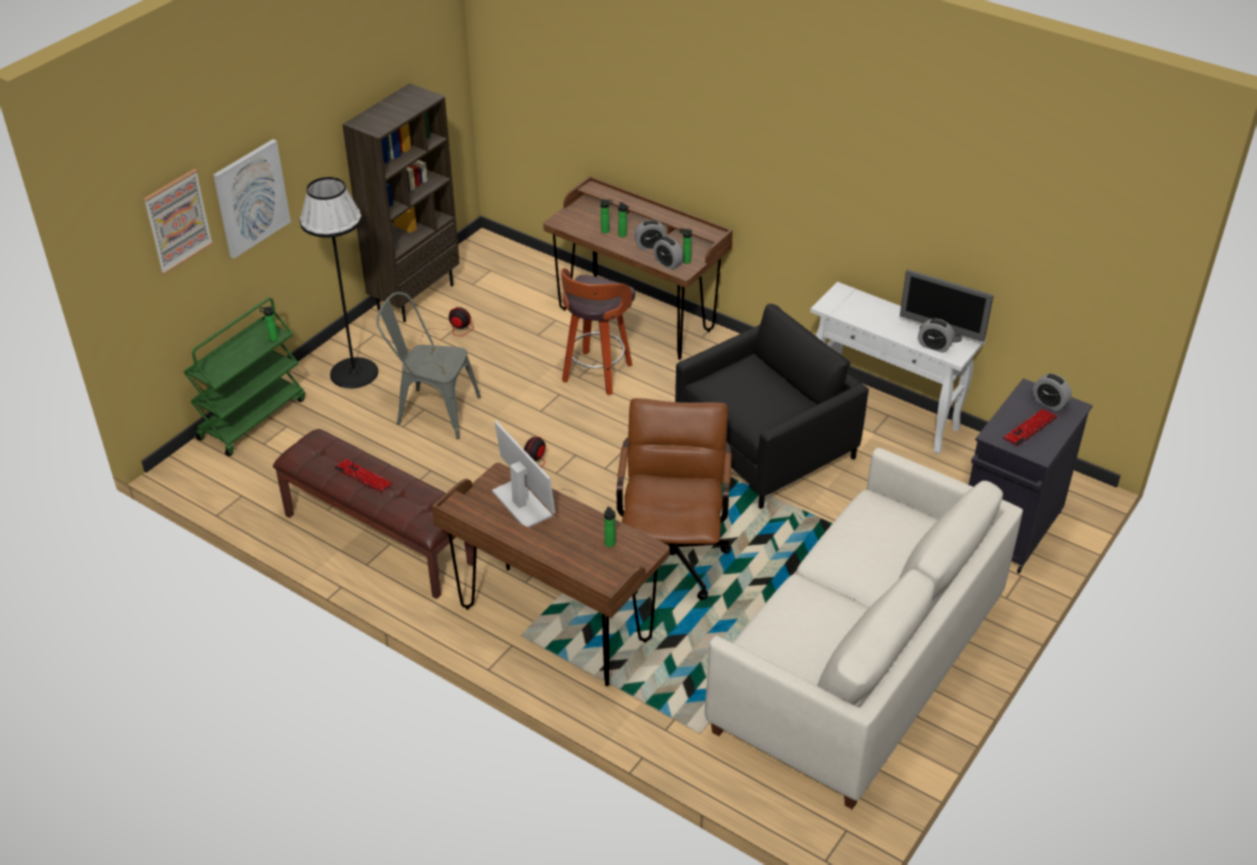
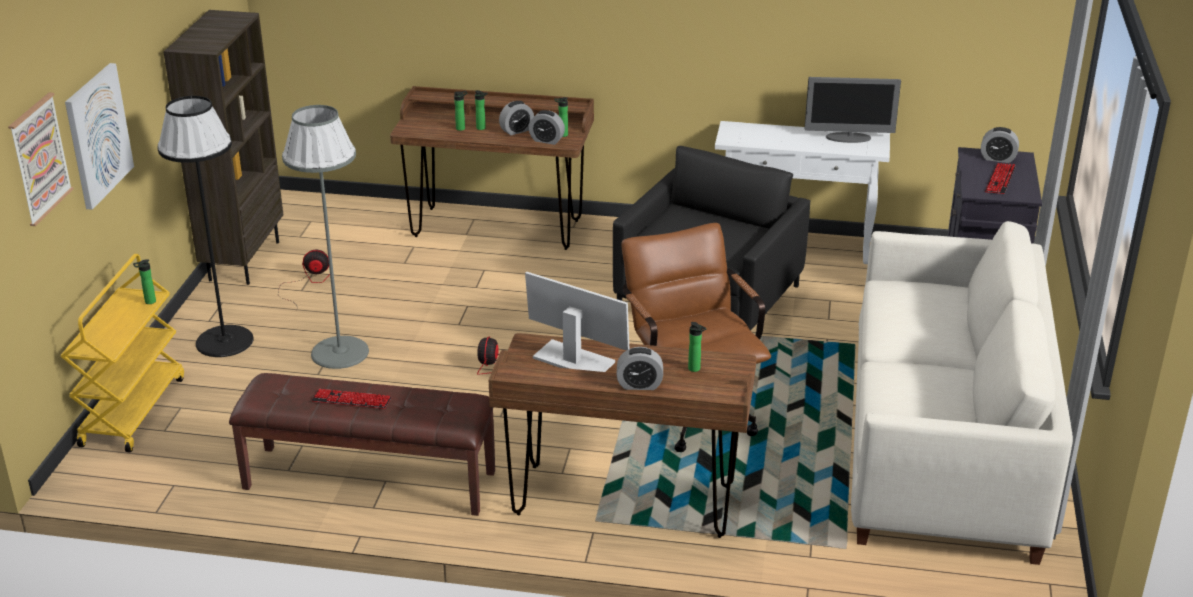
camera: 25 degrees left, 10 degrees down
green cart [183,297,305,456] -> yellow cart [60,254,184,453]
grey chair [376,292,481,439] -> grey floor lamp [282,105,369,369]
stool [561,268,635,395] -> none
alarm clock [918,319,955,353] -> alarm clock moved to [617,347,663,390]

